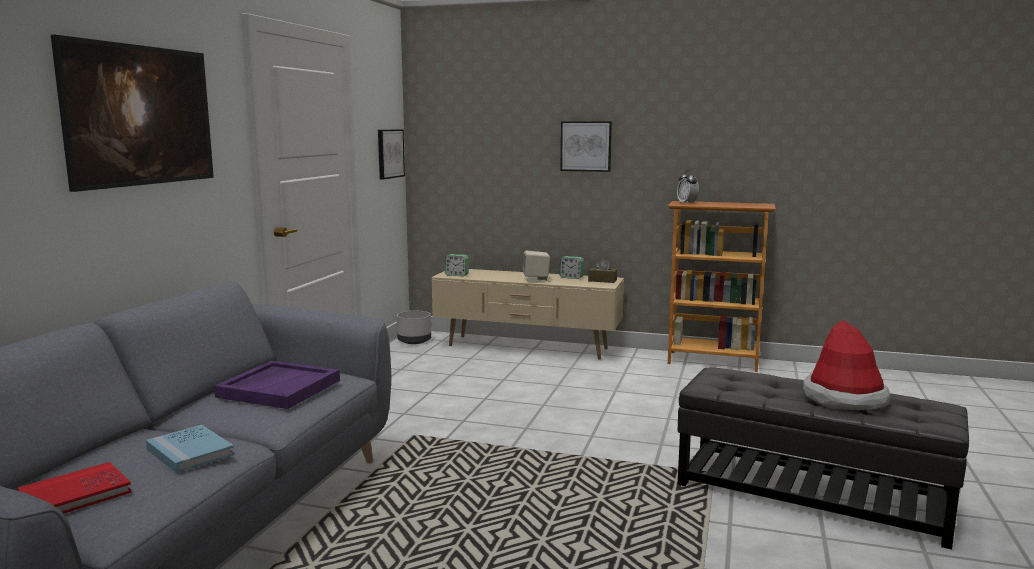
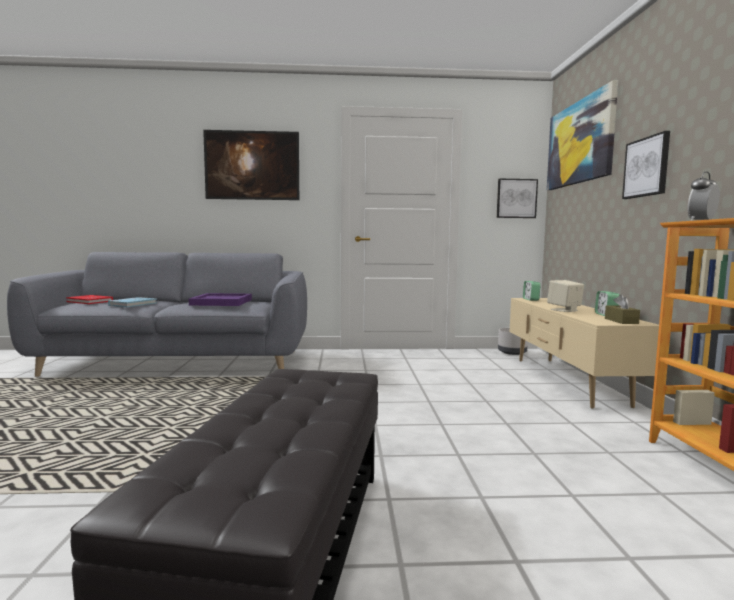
camera: 70 degrees right, 5 degrees down
hat [803,320,891,410] -> none
none -> picture [547,80,618,190]

